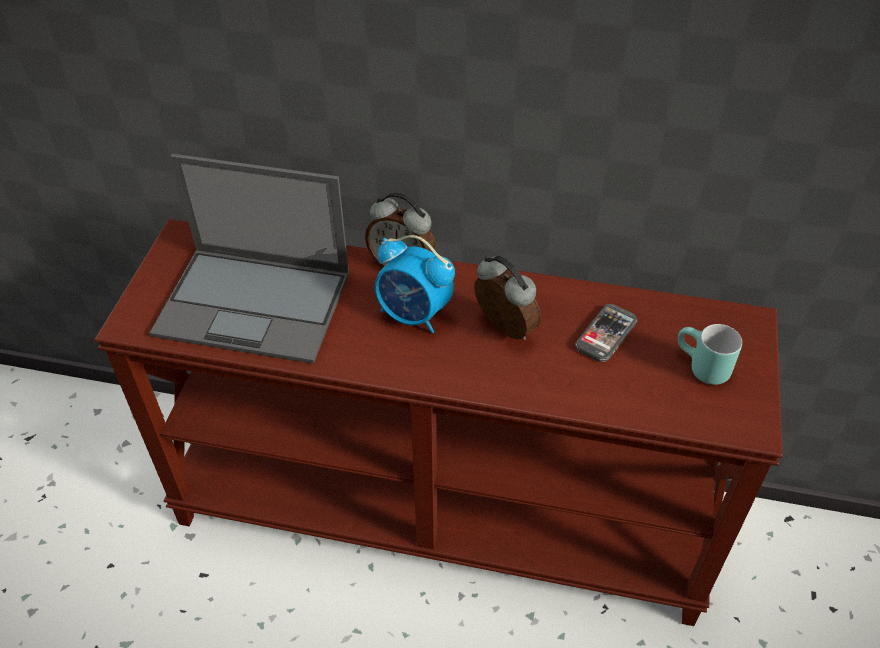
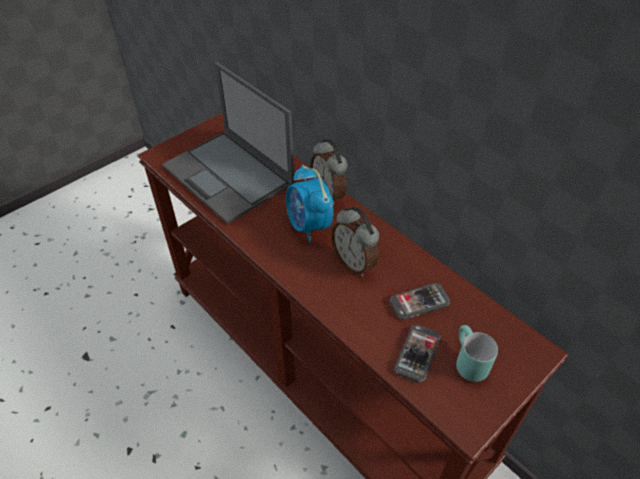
camera: 35 degrees right, 0 degrees up
alarm clock [474,256,541,340] -> alarm clock turned 150 degrees clockwise [331,207,379,277]
none -> phone [394,325,441,383]

